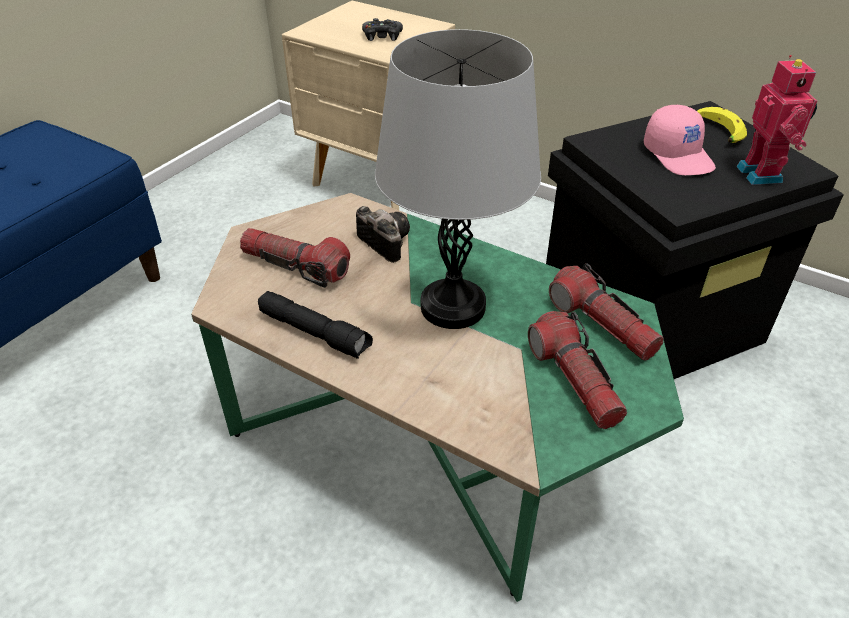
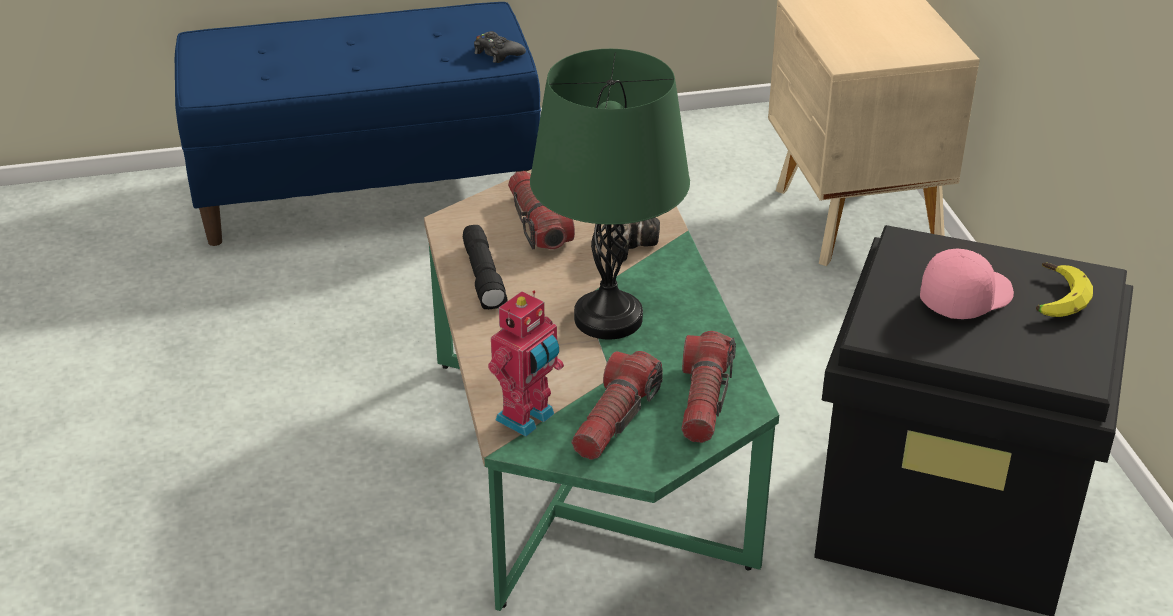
camera: 45 degrees right, 5 degrees down
black game controller [362,18,403,41] -> black game controller moved to [474,31,526,63]
grey table lamp [375,29,541,329] -> green table lamp [530,49,690,340]
pink cap [644,105,716,175] -> pink cap turned 150 degrees counterclockwise [920,249,1014,319]
toy robot [736,55,817,185] -> toy robot moved to [488,291,564,437]

